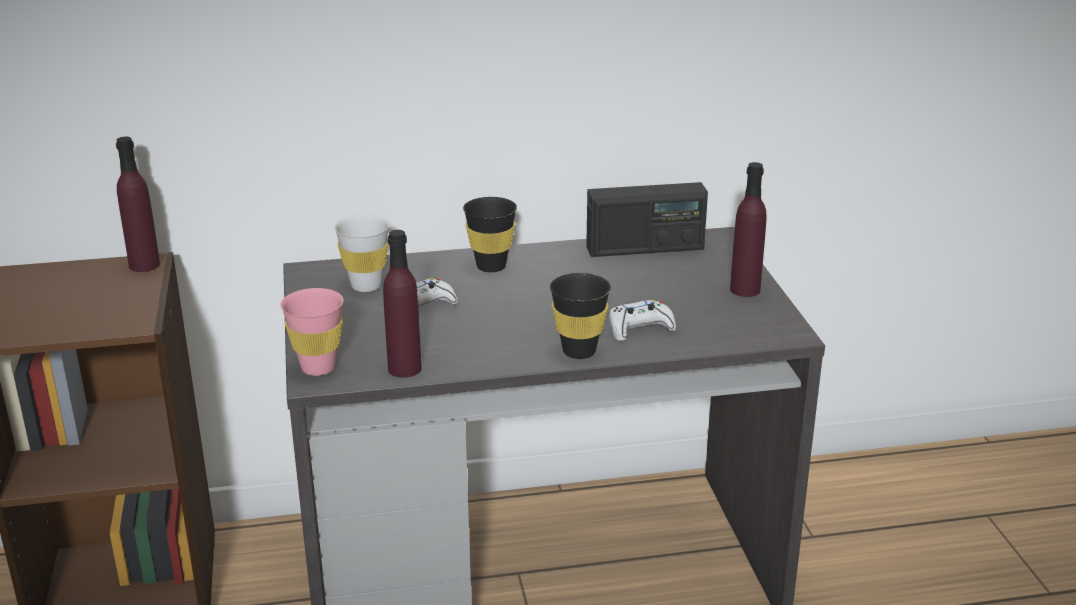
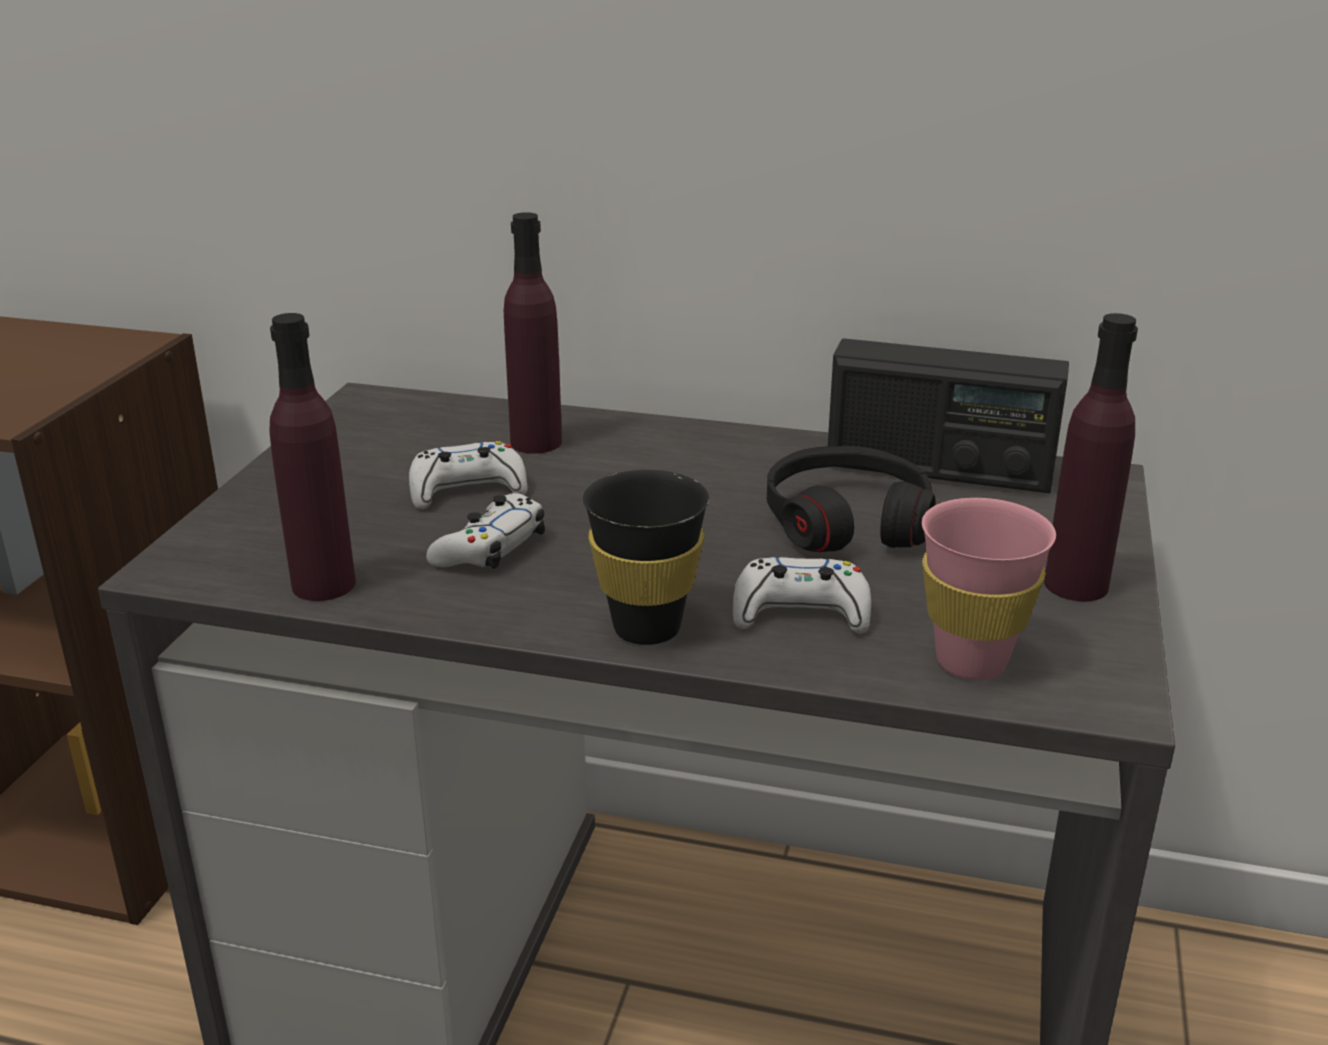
camera: 25 degrees right, 0 degrees up
purple bottle [116,137,160,272] -> purple bottle moved to [504,212,562,454]
pink cup [281,288,344,376] -> pink cup moved to [922,498,1056,680]
white cup [334,214,390,292] -> none
black cup [463,197,517,272] -> none
none -> white game controller [426,493,545,569]
none -> black headphones [767,446,936,552]

